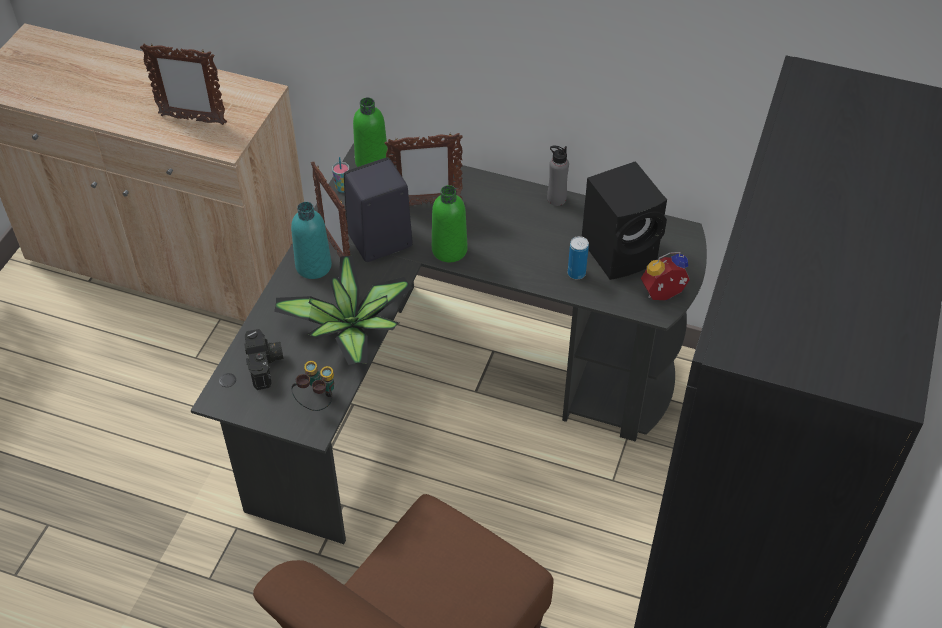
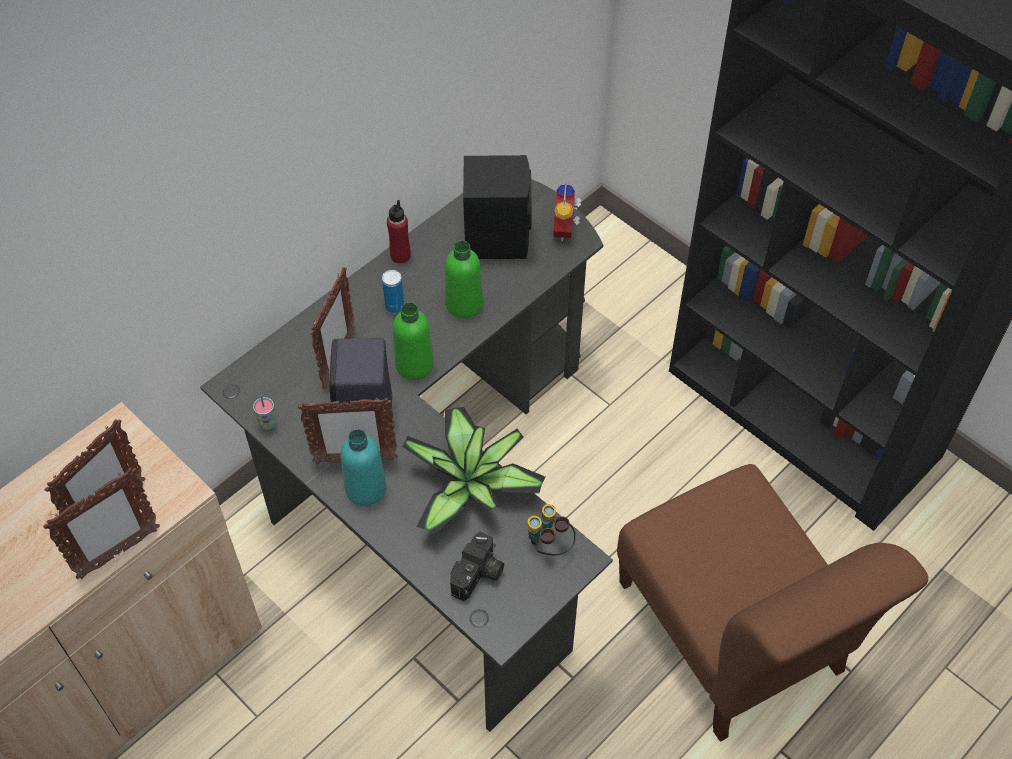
camera: 65 degrees left, 5 degrees up
camera [244,329,284,390] -> camera turned 105 degrees clockwise [450,532,504,601]
green bottle [353,97,388,167] -> green bottle moved to [445,241,483,318]
grey bottle [547,146,569,206] -> red bottle [387,200,411,263]
can [568,236,589,279] -> can moved to [382,270,404,313]
none -> picture frame [43,468,160,579]

